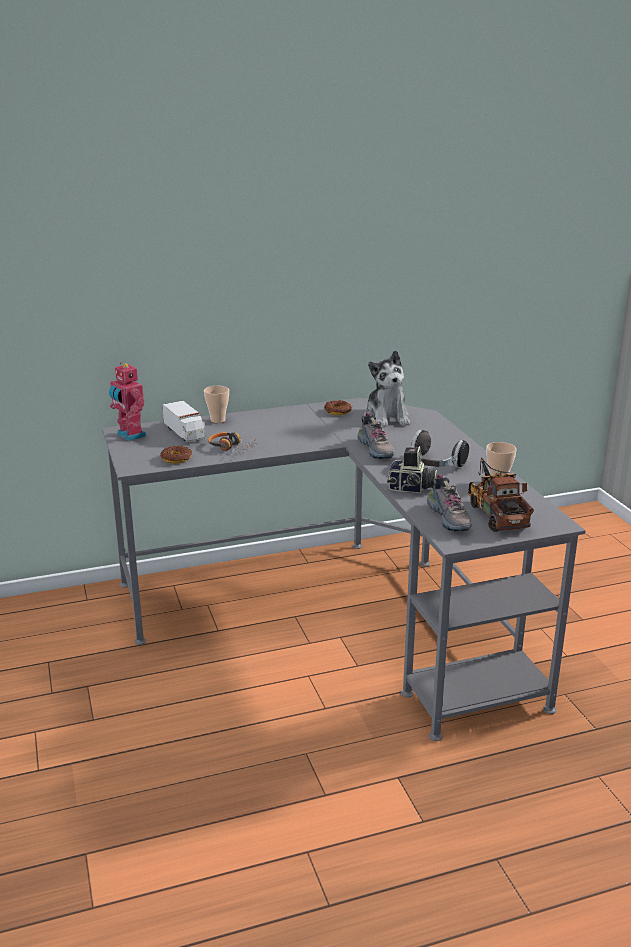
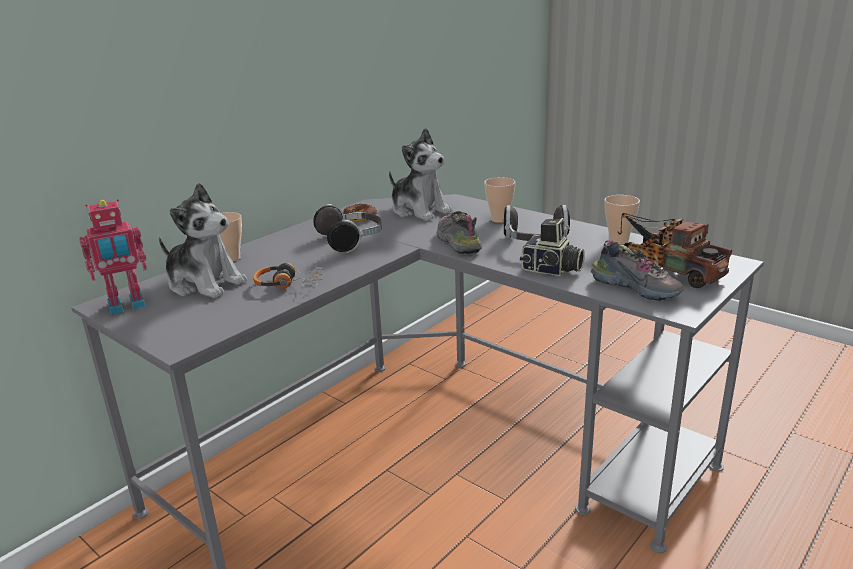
camera: 30 degrees left, 0 degrees up
toy robot [109,362,146,441] -> toy robot turned 45 degrees counterclockwise [79,199,147,315]
donut [160,446,192,464] -> none
toy truck [162,401,205,442] -> plush toy [159,183,247,298]
shoe [358,413,394,459] -> shoe turned 150 degrees counterclockwise [437,211,482,254]
camera [387,446,437,493] -> camera turned 45 degrees clockwise [520,218,585,276]
none -> headphones [313,204,382,253]
none -> cup [484,177,516,223]

